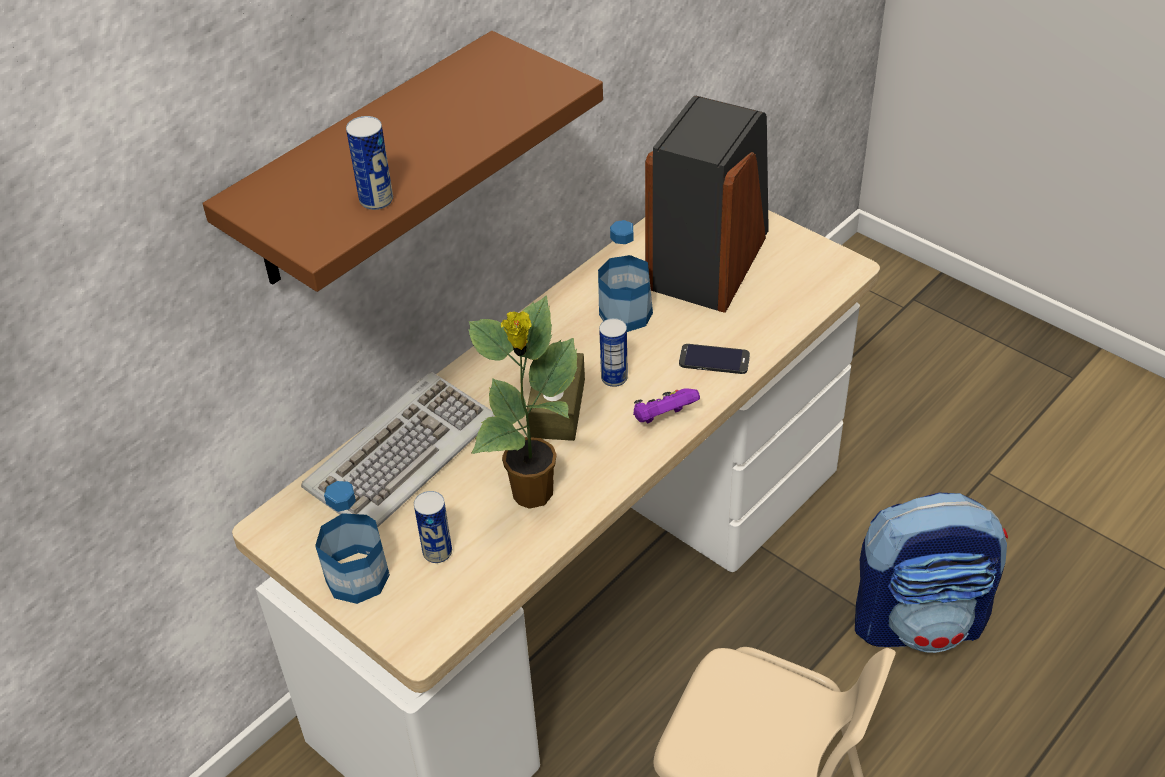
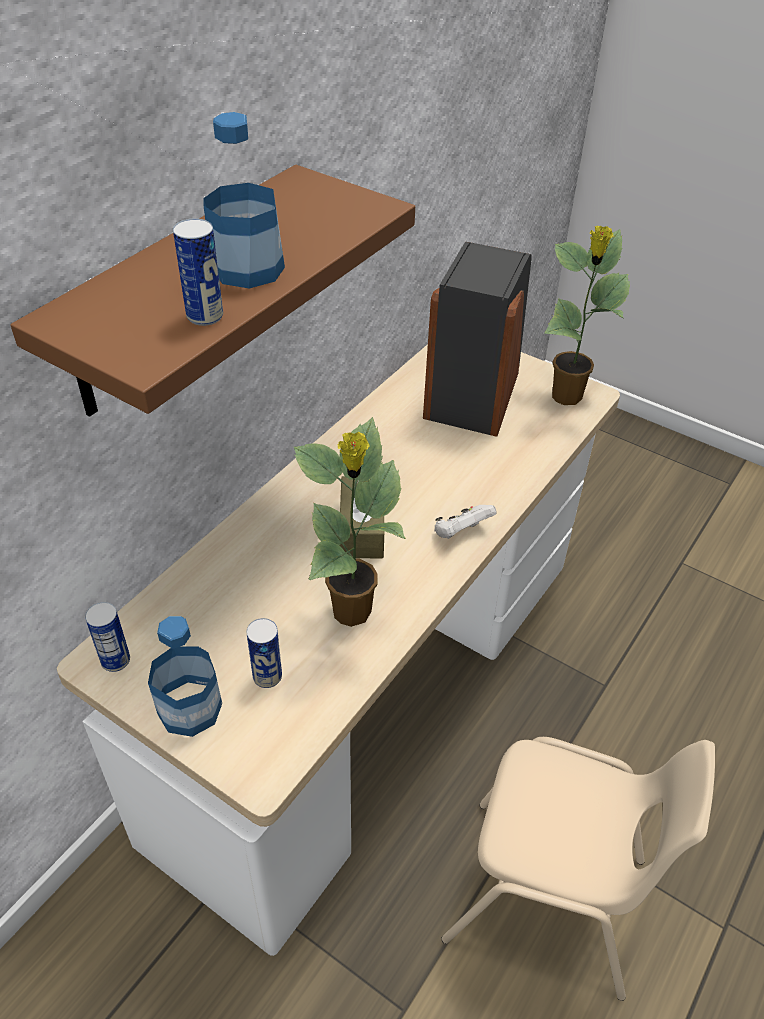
camera: 10 degrees left, 0 degrees up
keyboard [301,372,496,528] -> none
bottle [598,220,653,332] -> bottle moved to [203,112,285,289]
can [599,318,628,387] -> can moved to [85,602,130,672]
purple game controller [633,388,700,424] -> white game controller [434,505,497,539]
phone [679,344,750,374] -> none
backpack [855,493,1008,653] -> none
none -> potted plant [544,225,630,405]

